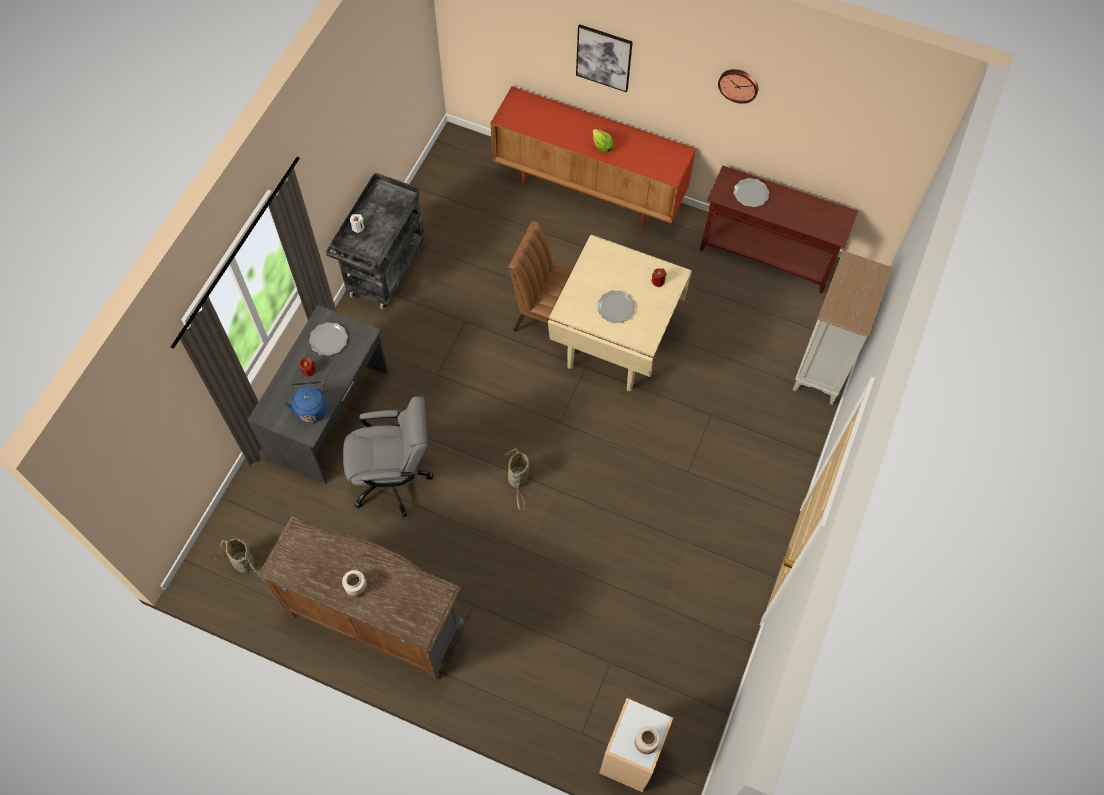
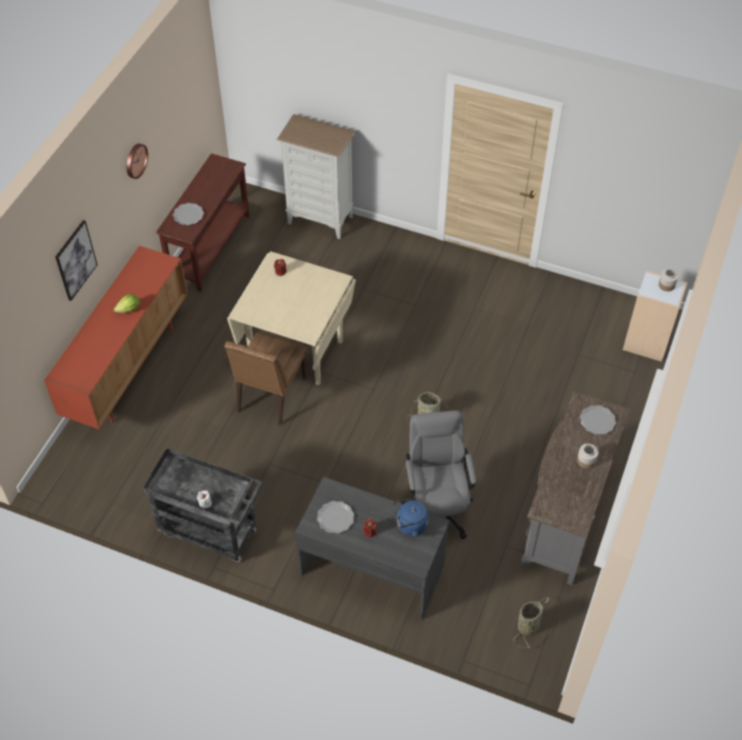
camera: 90 degrees left, 10 degrees down
plate [598,291,635,323] -> plate moved to [580,405,616,435]

